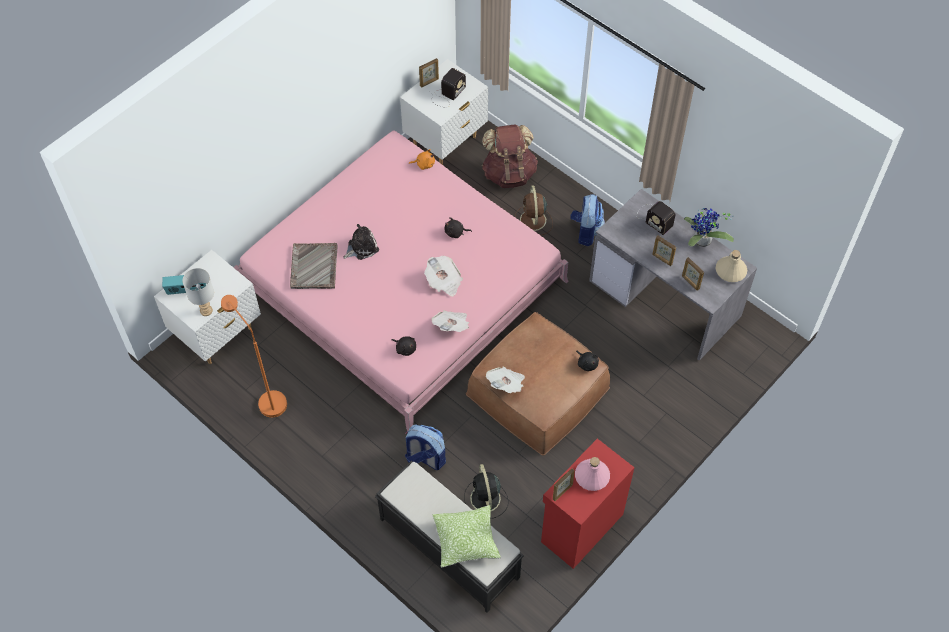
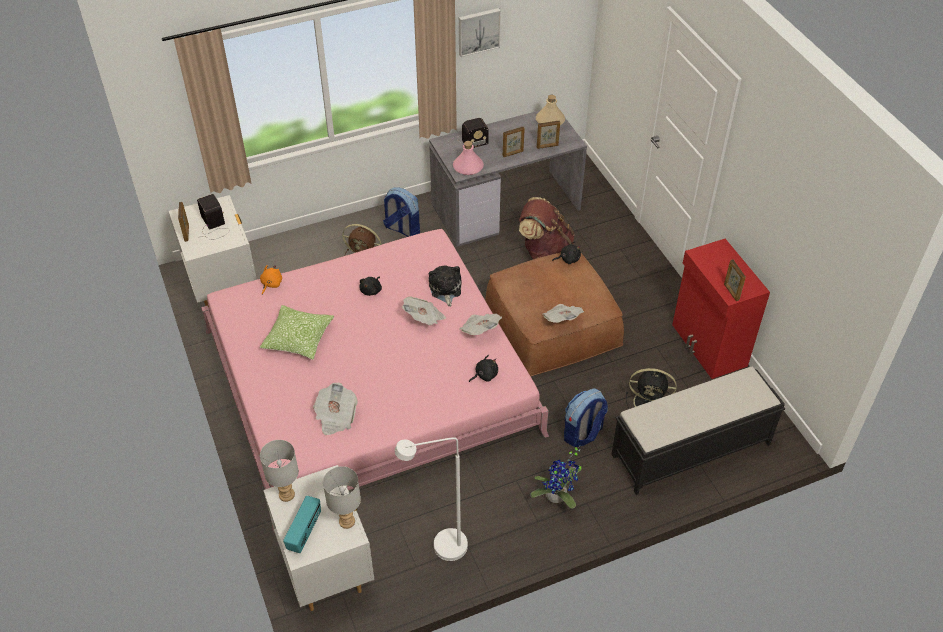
camera: 65 degrees left, 10 degrees down
orange floor lamp [221,295,287,418] -> white floor lamp [395,437,468,561]
grey tray [290,243,338,289] -> newspaper [313,383,358,435]
plush toy [344,224,379,260] -> plush toy moved to [428,265,462,307]
pillow [433,505,501,567] -> pillow moved to [260,305,334,360]
brown backpack [482,124,538,188] -> brown backpack moved to [519,197,574,259]
pink bottle [575,457,610,491] -> pink bottle moved to [453,141,484,175]
potted plant [684,208,734,247] -> potted plant moved to [530,446,582,509]
none -> grey table lamp [260,440,299,502]
none -> picture [459,8,501,57]

